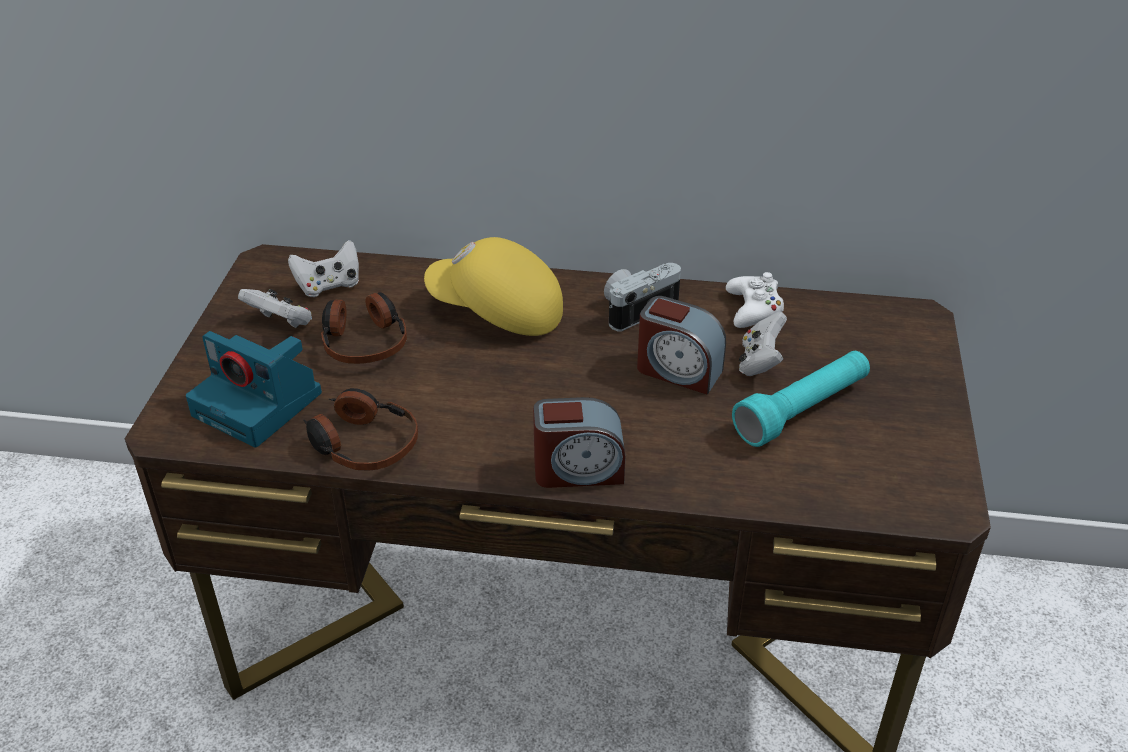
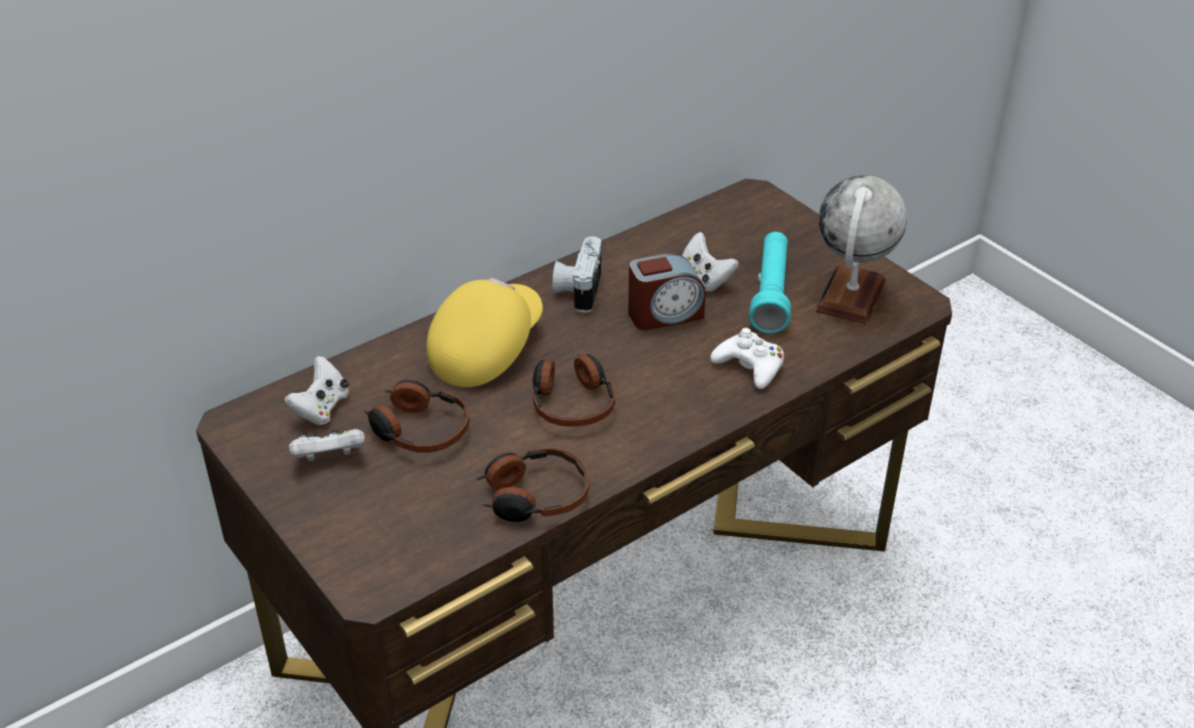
camera: 45 degrees left, 0 degrees up
camera [186,331,322,448] -> none
yellow cap [424,237,563,336] -> yellow cap turned 150 degrees clockwise [426,277,543,387]
alarm clock [533,397,626,488] -> none
white game controller [726,272,784,328] -> white game controller moved to [710,328,784,389]
none -> headphones [533,354,615,427]
none -> globe [815,175,907,324]

